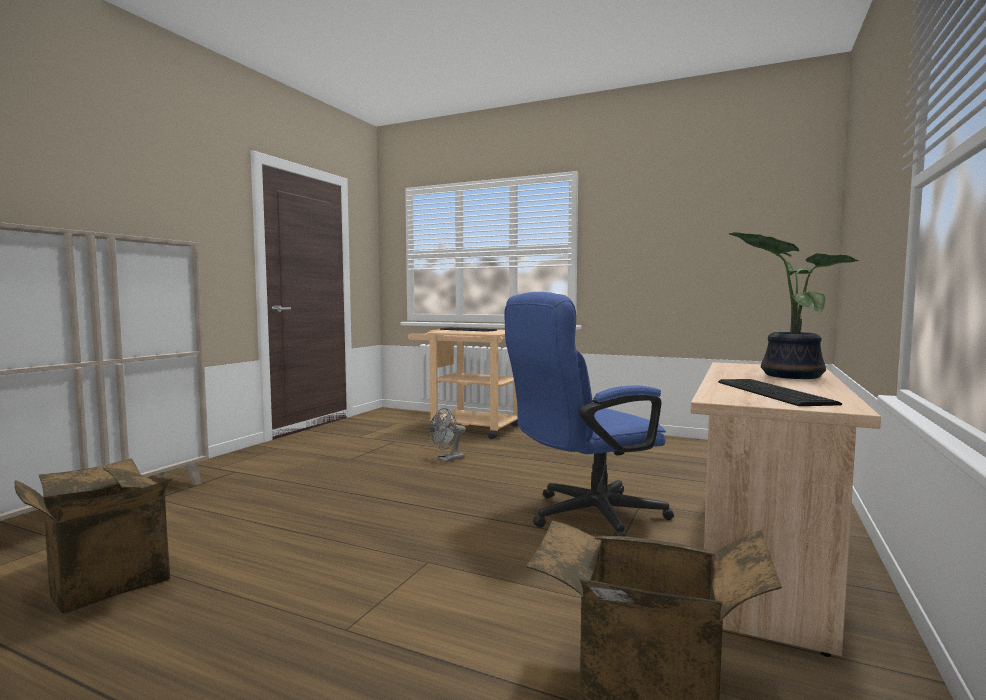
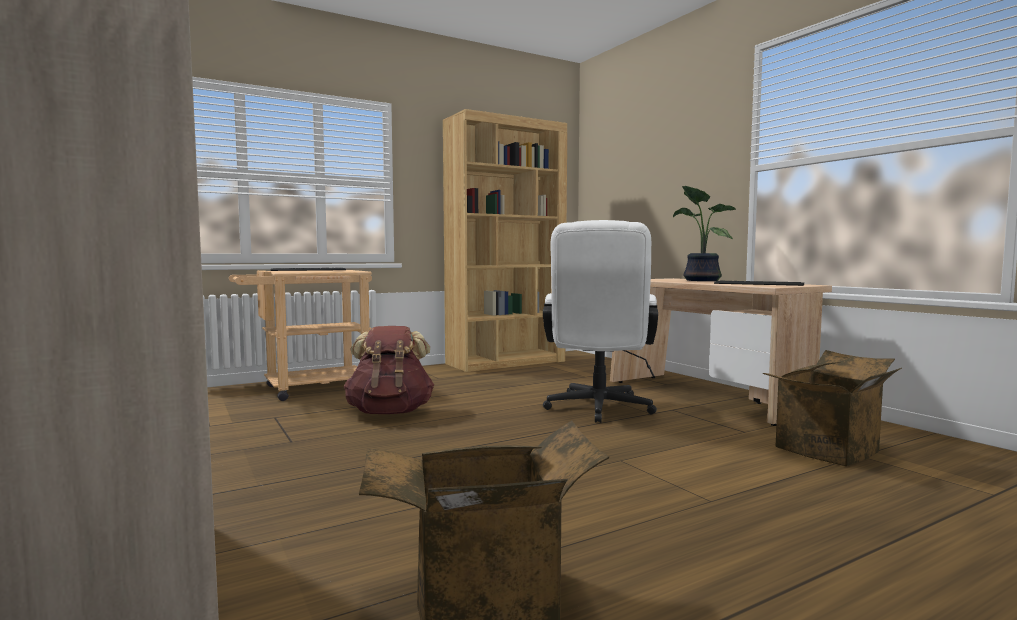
camera: 55 degrees left, 0 degrees up
grey fan [430,408,466,462] -> brown backpack [344,326,434,414]
blue office chair [505,292,674,536] -> white office chair [543,220,658,423]
none -> brown bookcase [443,109,567,372]

